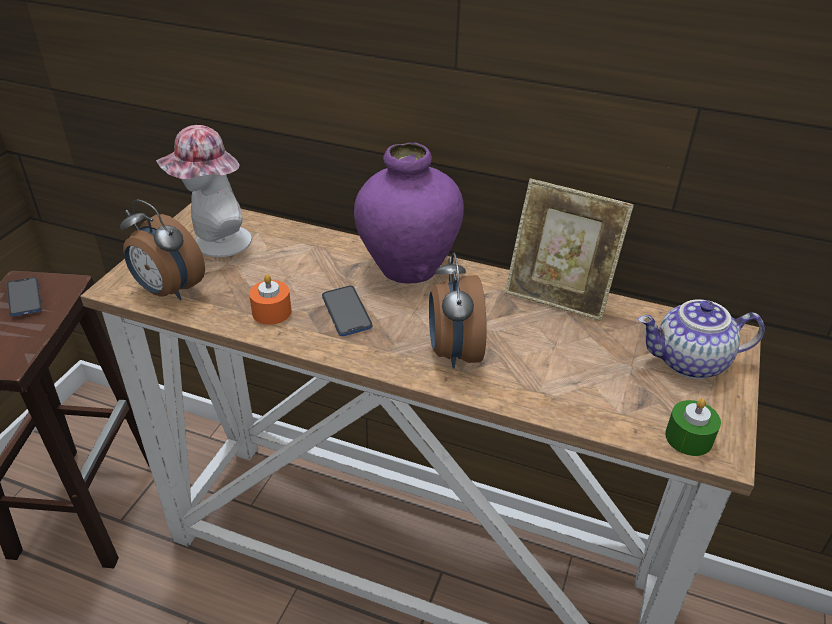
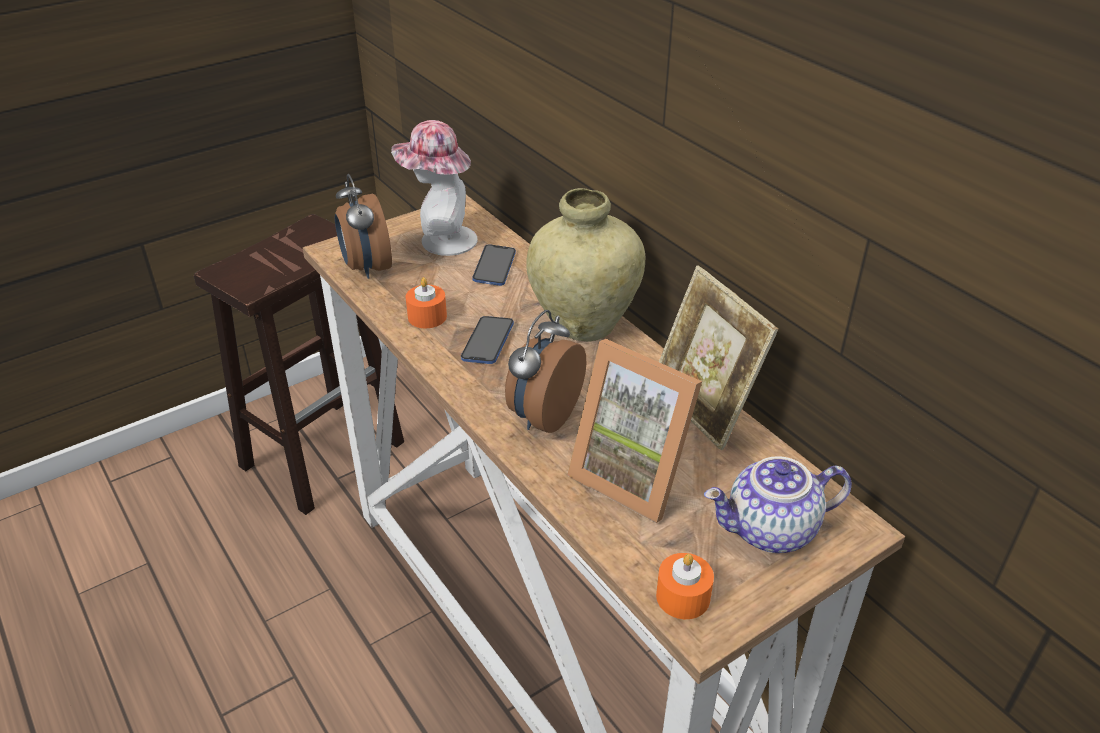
camera: 35 degrees right, 0 degrees up
phone [7,277,42,316] -> phone moved to [472,244,516,286]
purple vase [354,143,464,284] -> beige vase [526,188,645,342]
teapot [638,299,765,379] -> teapot turned 45 degrees counterclockwise [704,457,852,553]
green candle [665,398,721,456] -> orange candle [656,553,714,619]
none -> picture frame [567,339,702,523]

